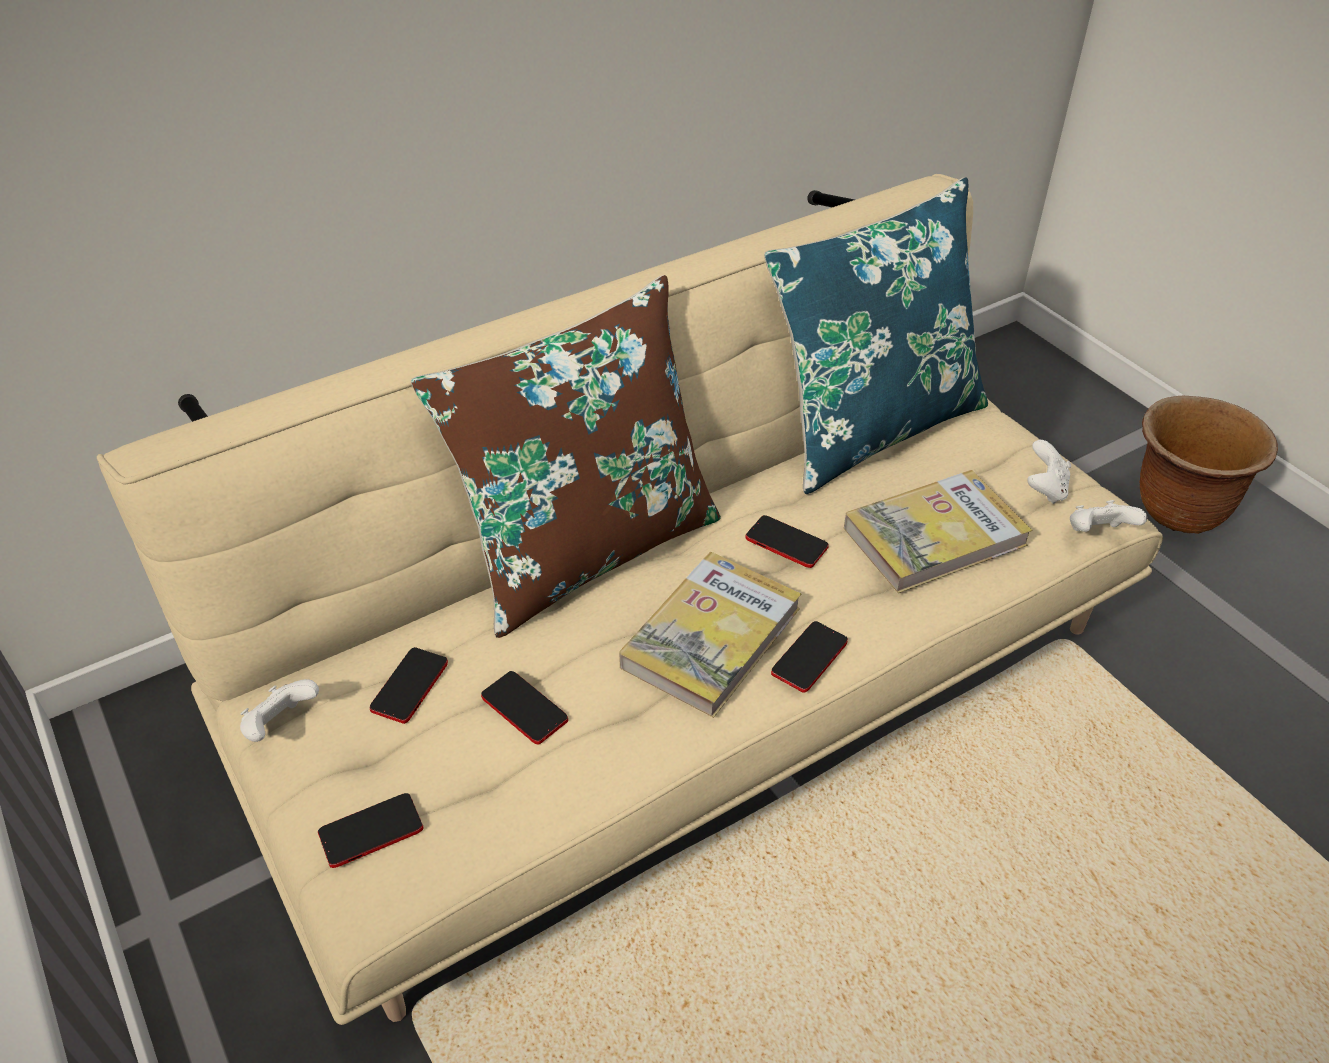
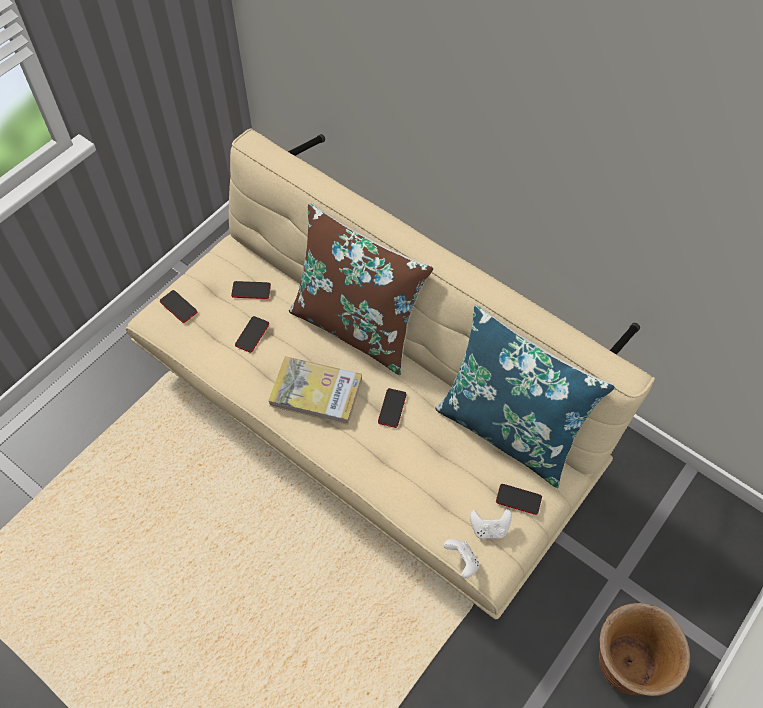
camera: 70 degrees right, 15 degrees up
white game controller [240,679,319,742] -> none
phone [771,621,848,693] -> phone moved to [496,484,542,515]
book [844,470,1032,593] -> none

